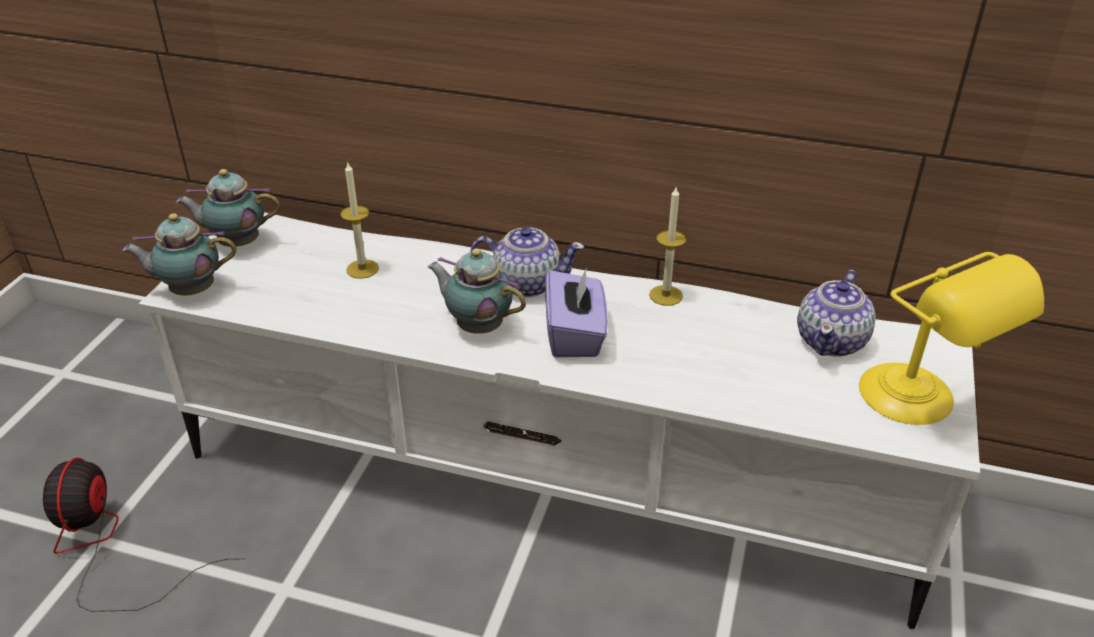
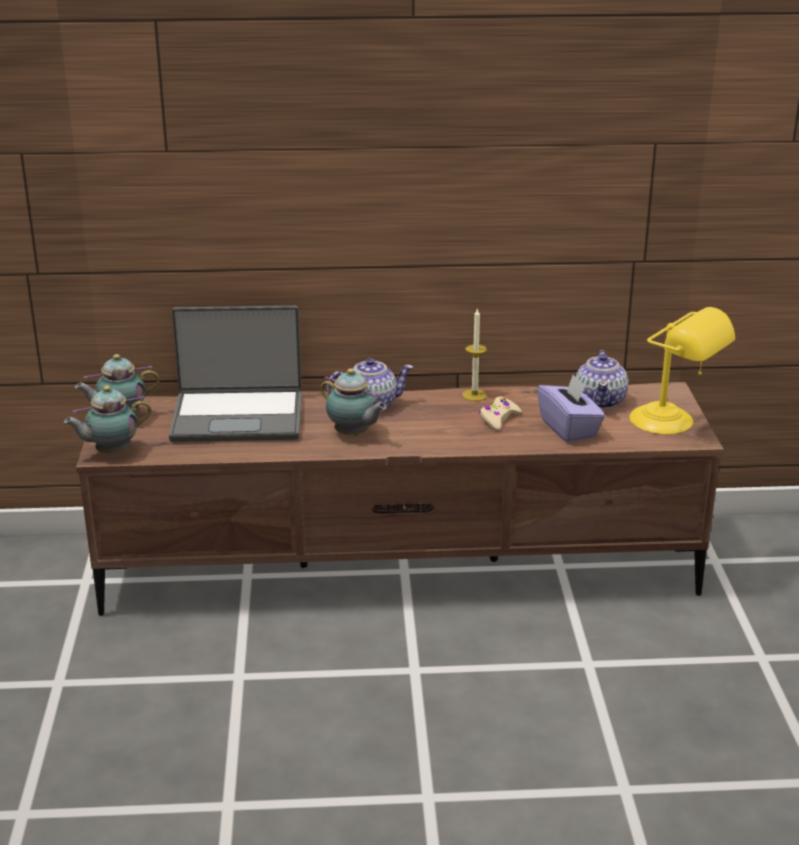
camera: 20 degrees left, 10 degrees down
fan [43,458,245,612] -> none
white tv stand [139,212,980,629] -> brown tv stand [76,382,724,616]
candle [340,163,379,279] -> laptop [169,306,302,442]
teapot [428,248,526,334] -> teapot turned 150 degrees counterclockwise [321,368,387,436]
purple tissue box [545,267,608,357] -> purple tissue box moved to [537,374,605,442]
none -> beige game controller [479,396,522,430]

